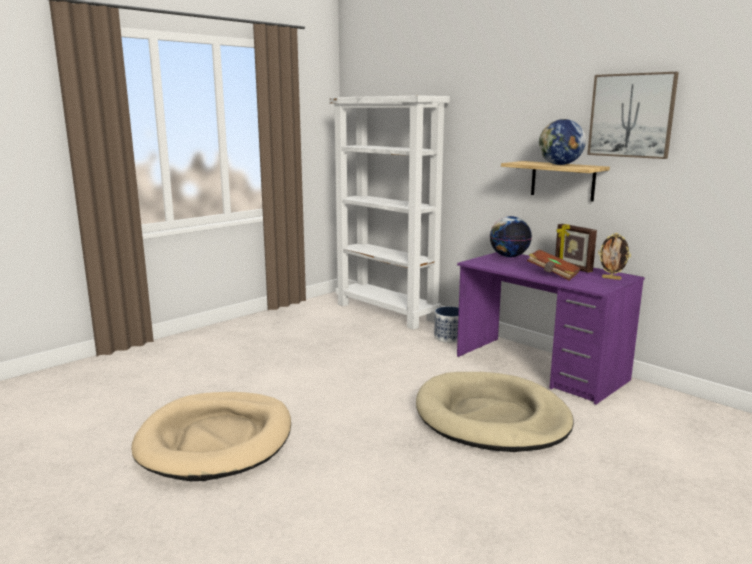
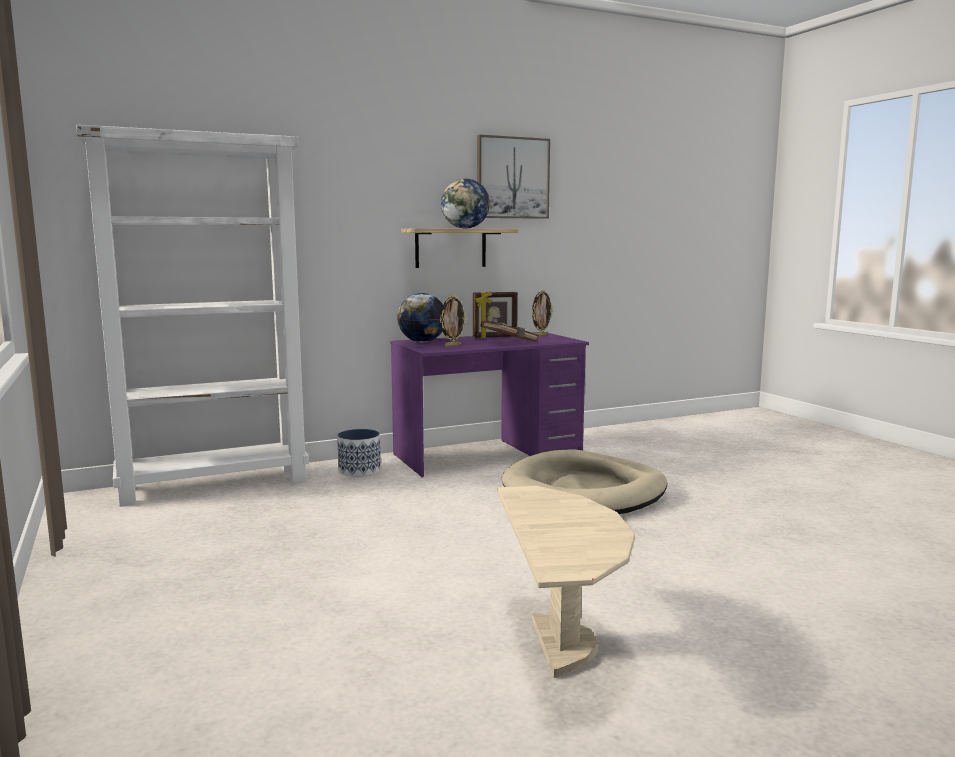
camera: 70 degrees left, 5 degrees down
beige dog bed [131,392,291,481] -> beige side table [497,486,635,678]
none -> picture frame [439,295,467,347]

